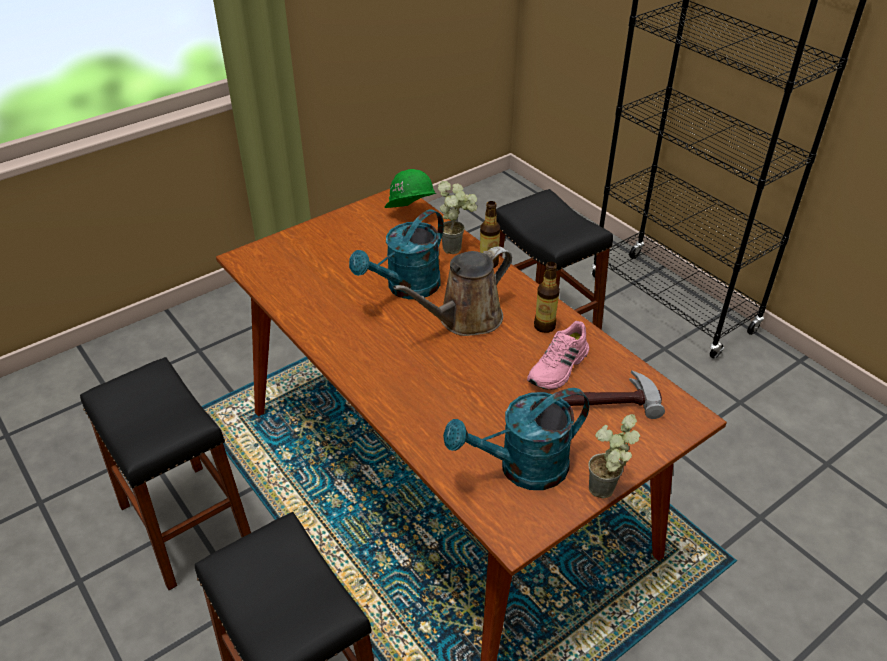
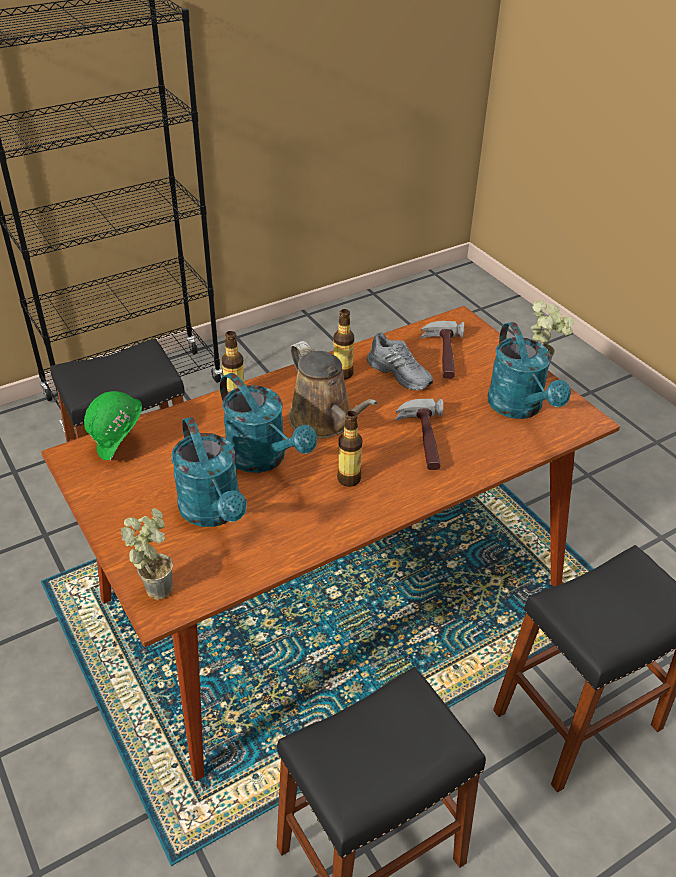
camera: 85 degrees left, 0 degrees up
potted plant [438,181,477,254] -> potted plant moved to [120,508,173,600]
pink shoe [527,321,589,390] -> grey shoe [367,332,433,390]
none -> turquoise watering can [171,417,247,527]
none -> bottle [337,411,363,487]
none -> hammer [395,399,444,470]

